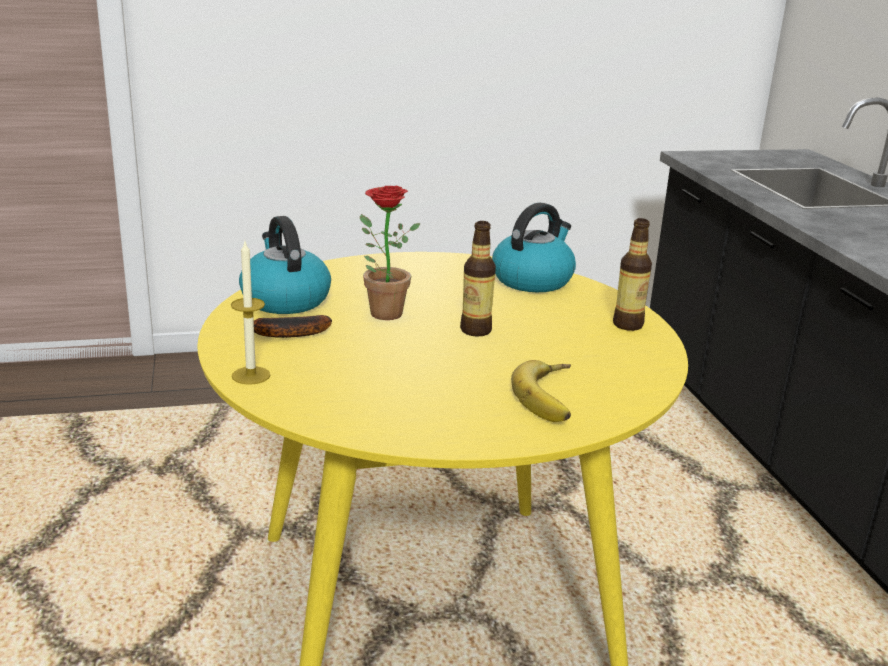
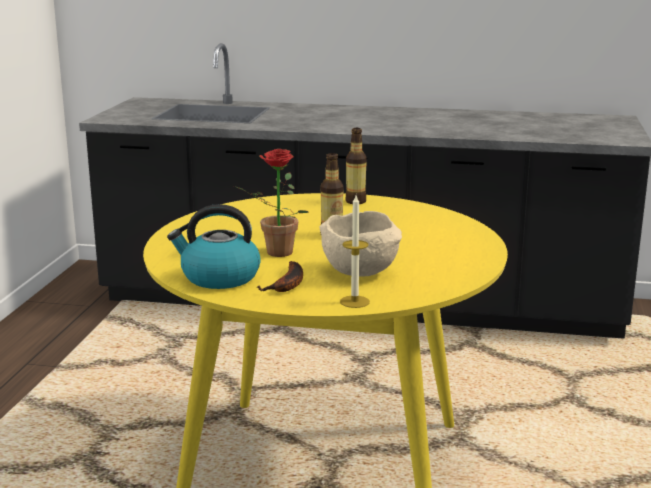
camera: 65 degrees left, 5 degrees down
kettle [492,203,576,292] -> none
banana [511,360,571,422] -> none
none -> beige bowl [319,211,402,277]

